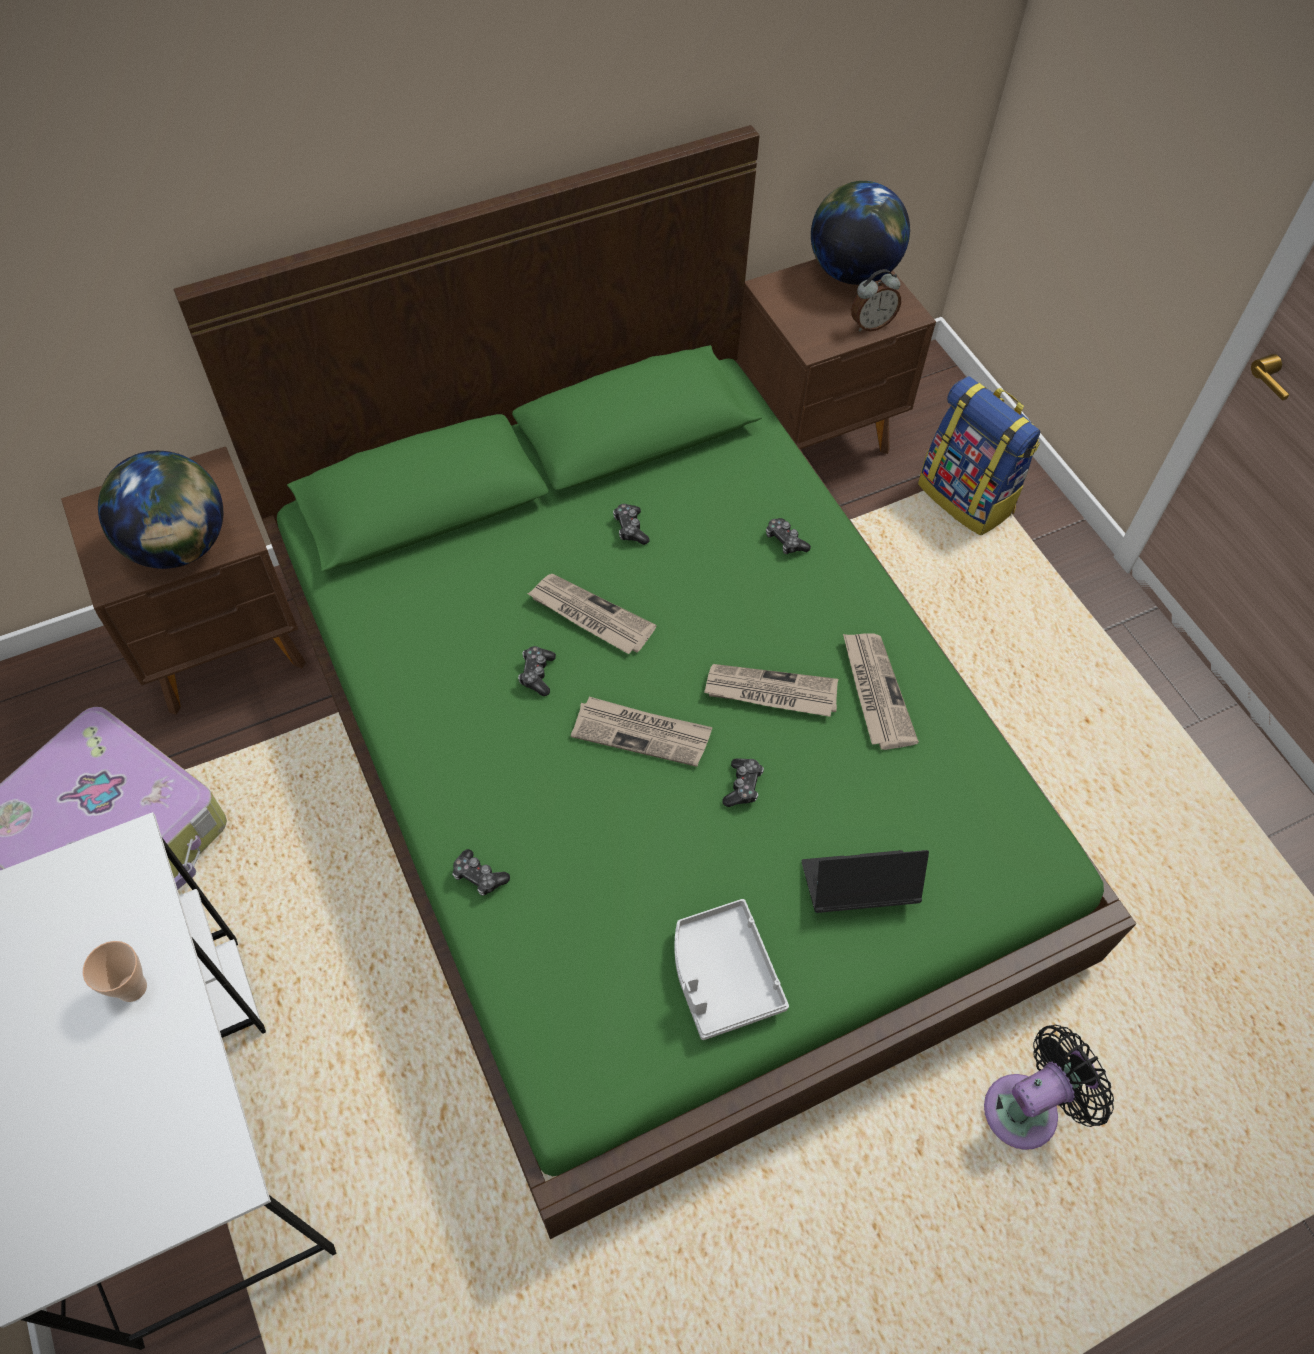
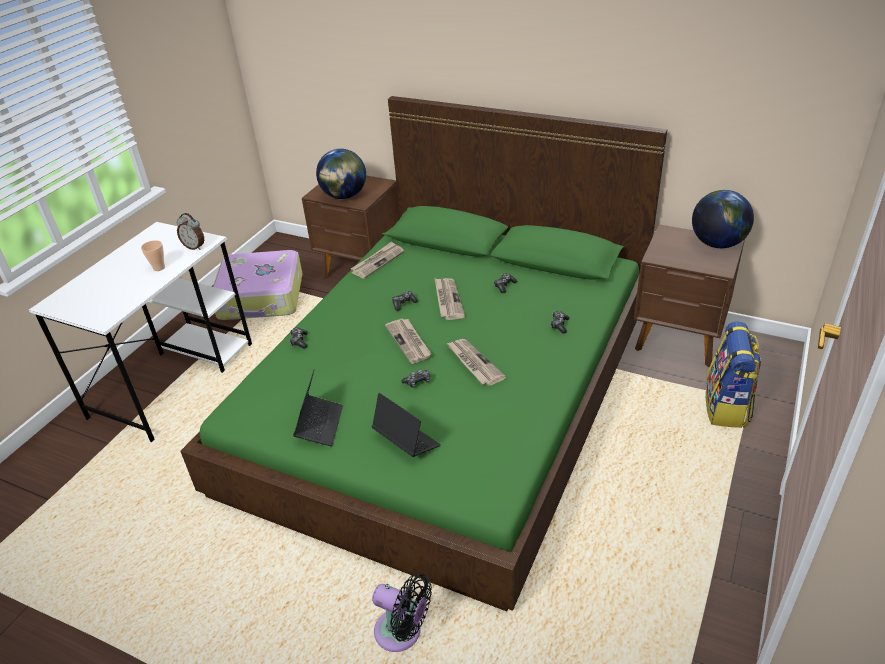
camera: 55 degrees right, 20 degrees down
grey tray [674,899,789,1040] -> laptop [293,369,343,447]
newspaper [843,633,919,750] -> newspaper moved to [351,241,404,279]
alarm clock [851,269,901,331] -> alarm clock moved to [176,213,204,250]

